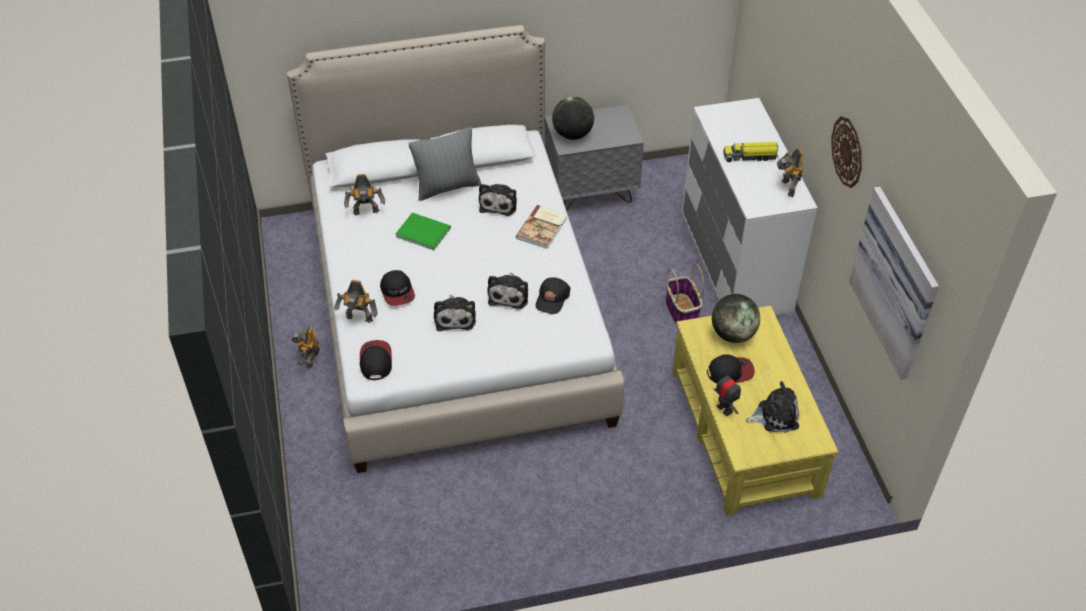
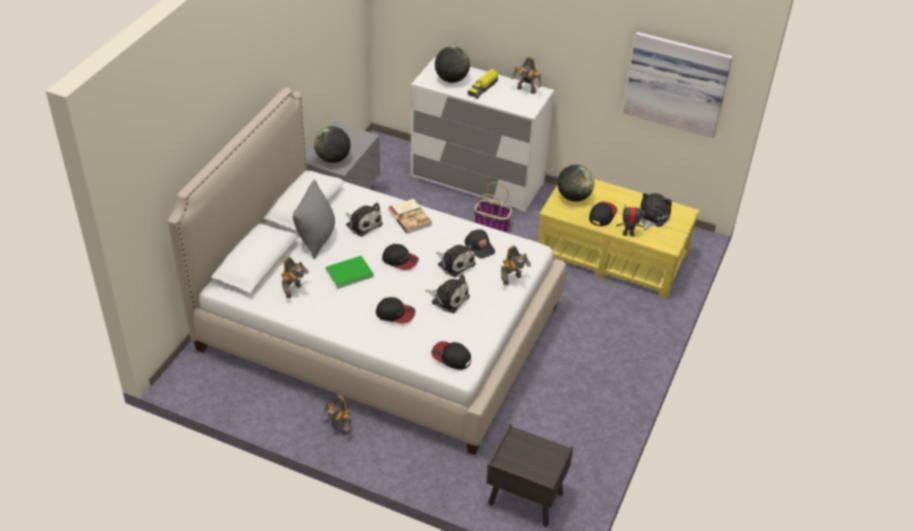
camera: 55 degrees left, 5 degrees down
toy robot [334,280,378,323] -> toy robot moved to [501,245,531,285]
wall clock [831,116,862,188] -> none
none -> cap [382,244,419,270]
none -> globe [435,46,470,83]
none -> brown nightstand [486,424,573,527]

